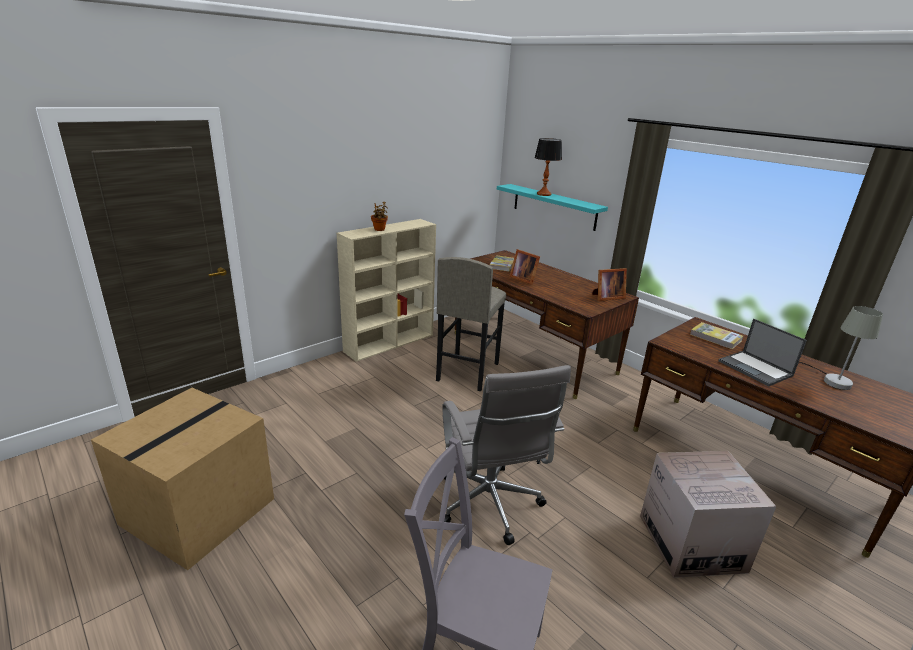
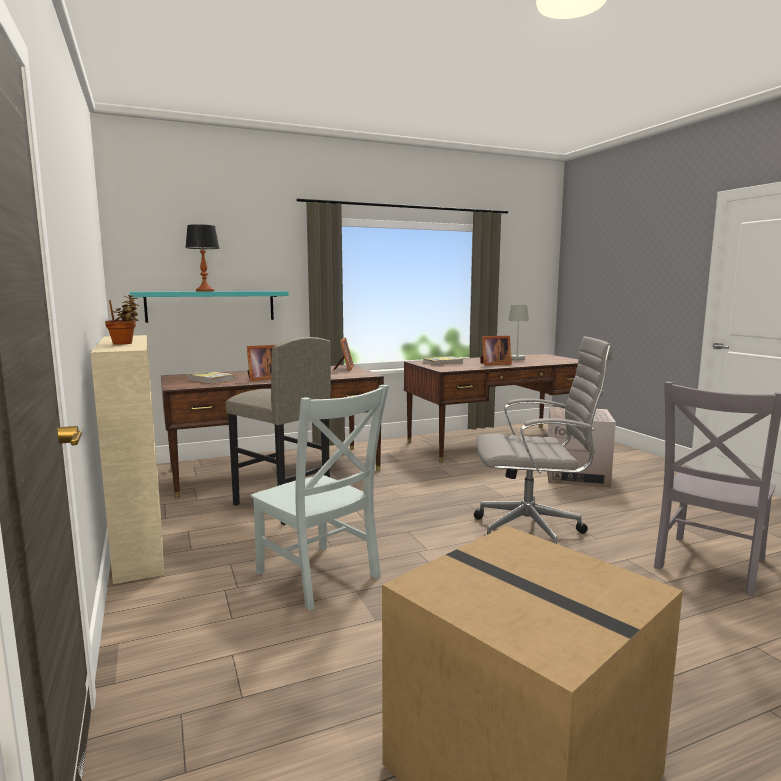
camera: 70 degrees left, 15 degrees down
laptop [718,319,807,386] -> picture frame [480,336,512,365]
none -> grey chair [250,385,389,610]

